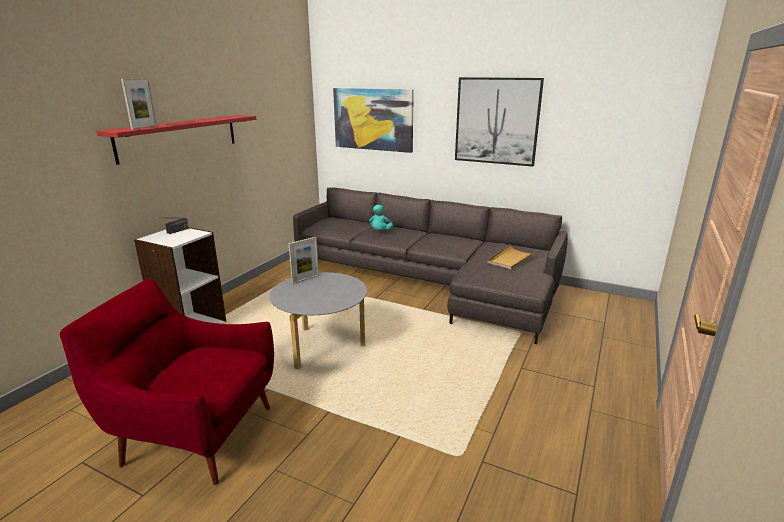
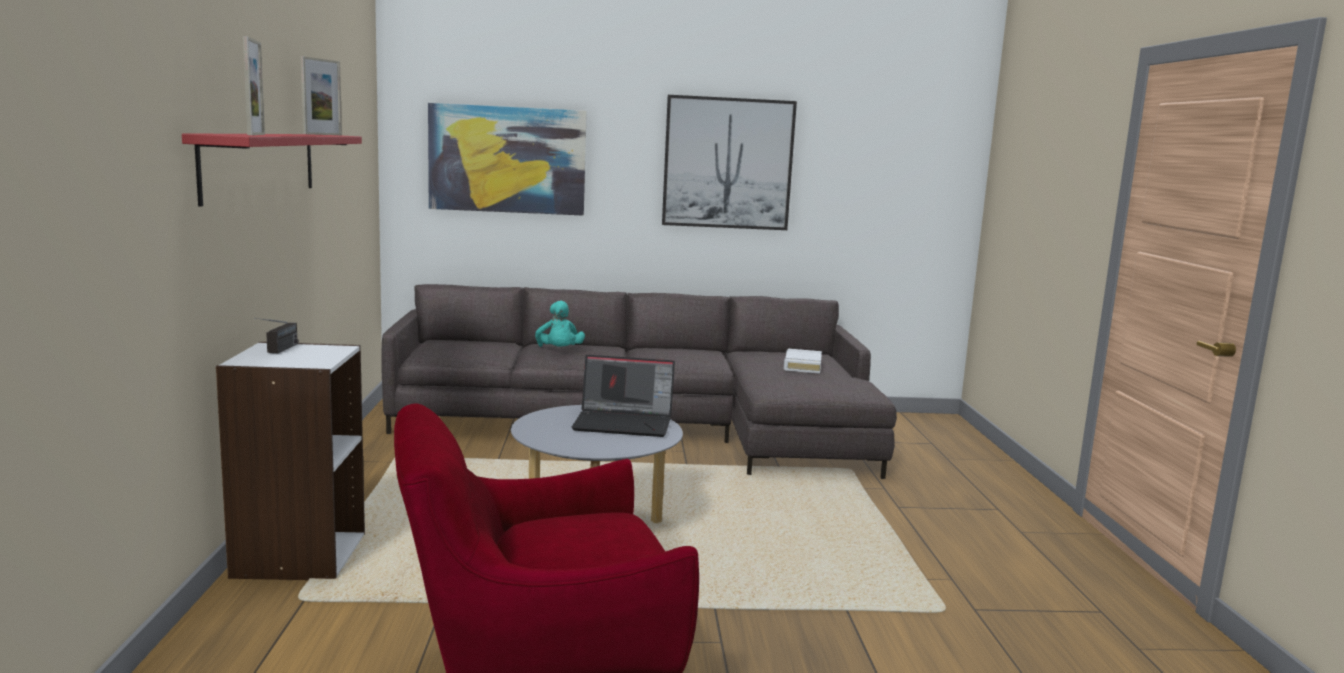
camera: 30 degrees left, 10 degrees down
picture frame [288,237,319,284] -> picture frame moved to [300,56,342,135]
beige tray [487,245,536,270] -> white book [784,349,822,374]
none -> laptop [571,355,675,437]

